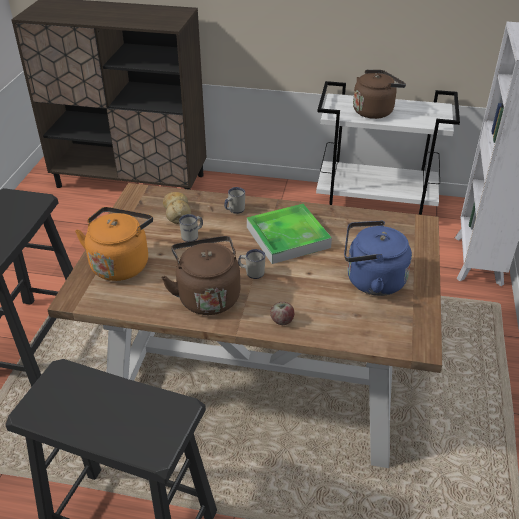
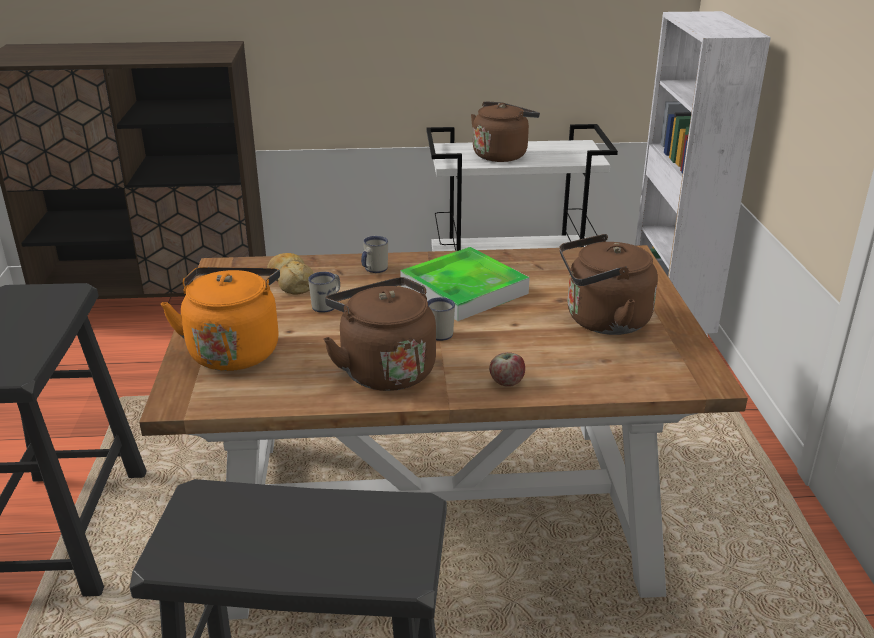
camera: 15 degrees left, 10 degrees down
blue kettle [344,221,412,296] -> brown kettle [559,234,658,335]

